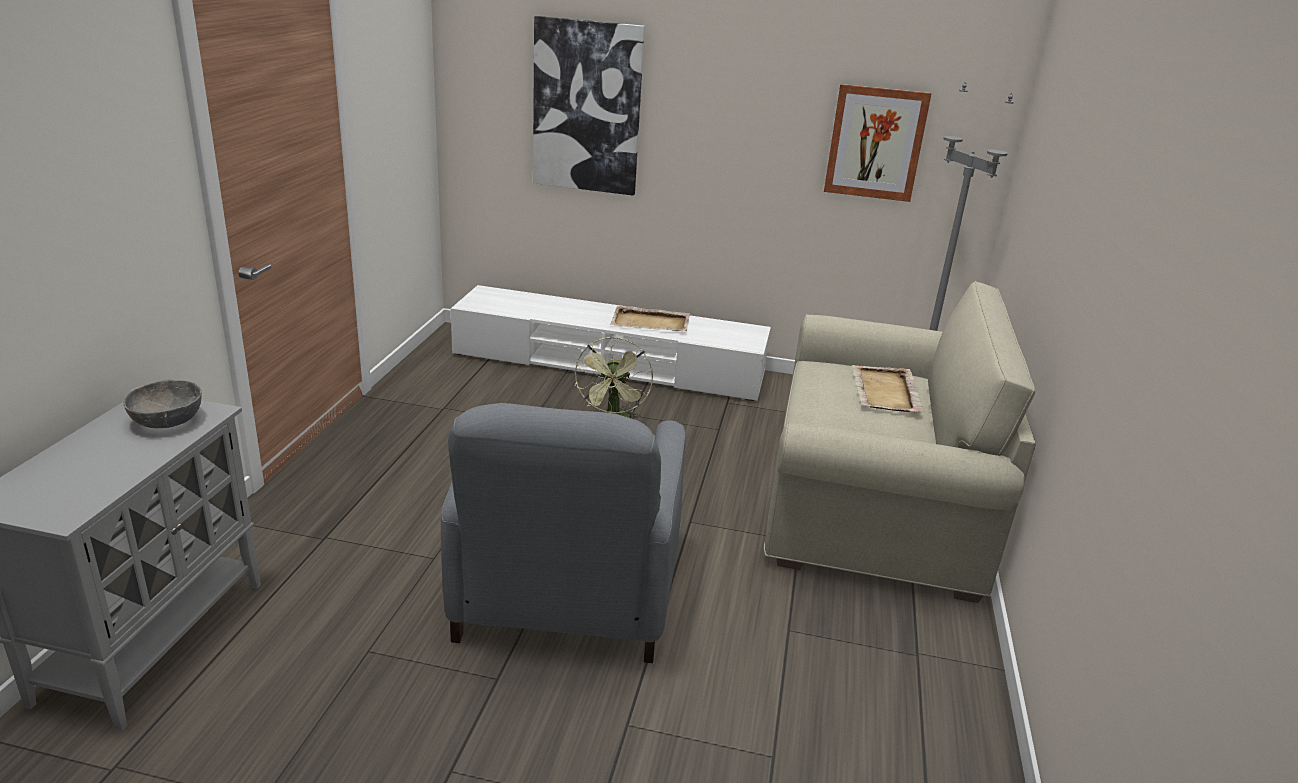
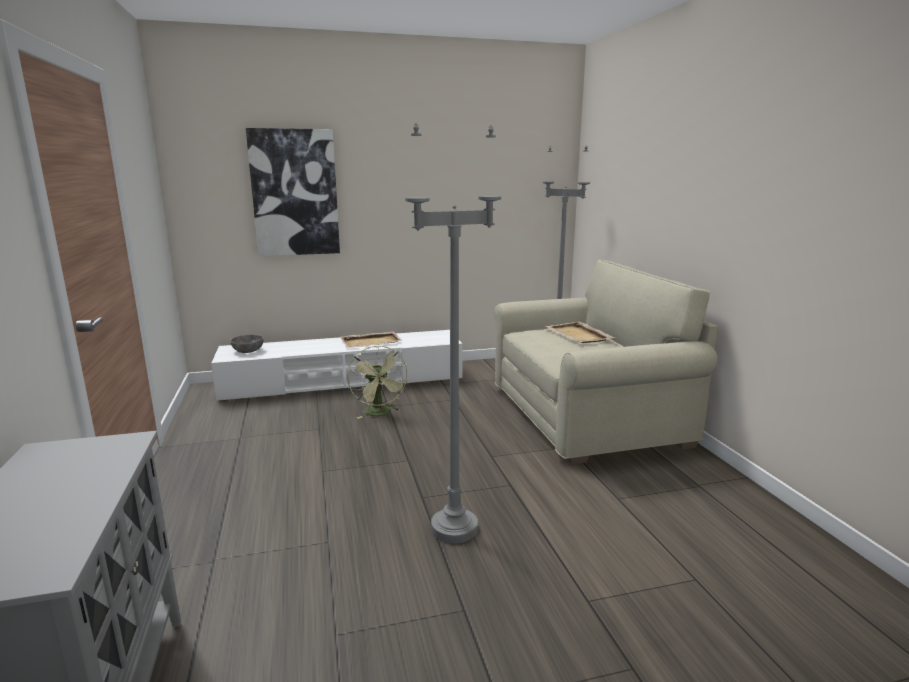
camera: 25 degrees left, 10 degrees down
grey bowl [124,379,202,428] -> grey bowl moved to [230,334,264,353]
grey armchair [441,403,685,663] -> grey floor lamp [405,123,501,543]
picture [824,84,931,202] -> none

